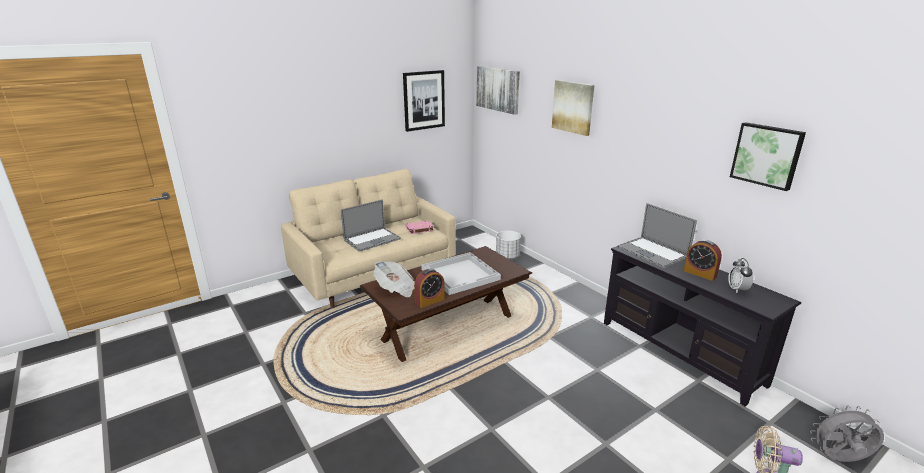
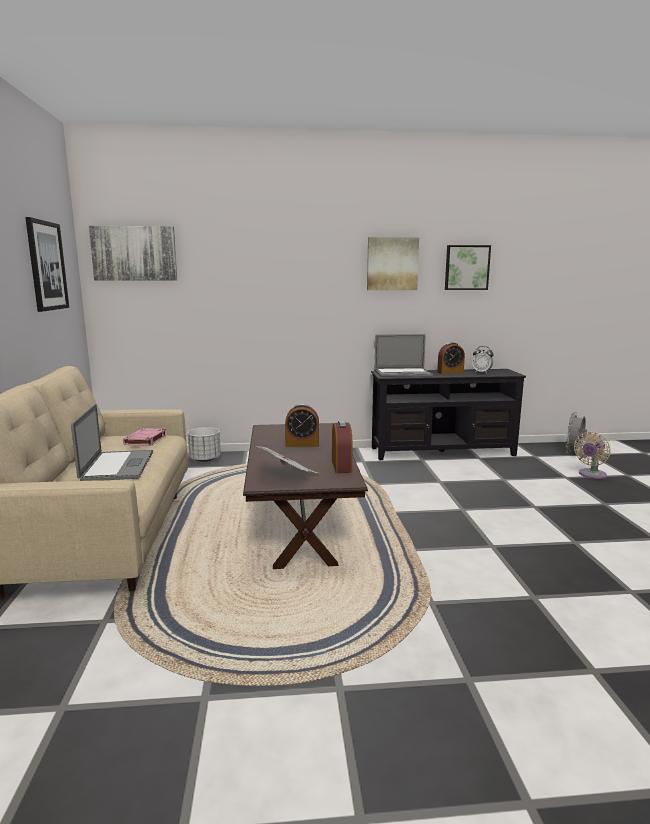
camera: 60 degrees left, 10 degrees down
white tray [421,252,501,295] -> alarm clock [285,404,319,447]
picture [552,80,594,136] -> picture moved to [367,237,419,290]

